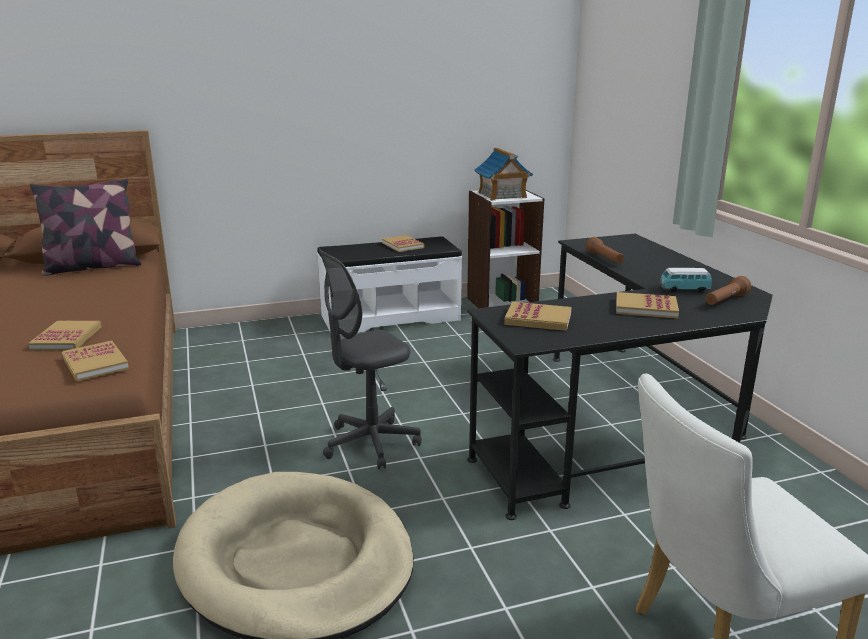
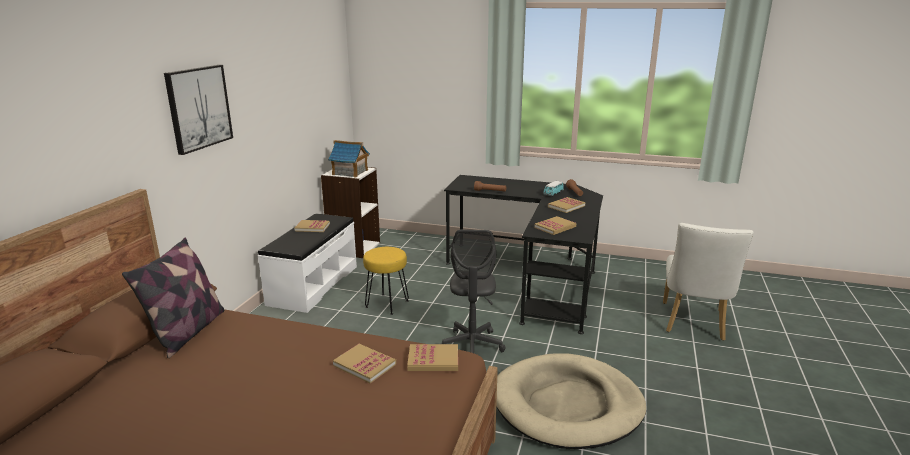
camera: 55 degrees left, 0 degrees up
none -> picture [164,65,233,155]
none -> yellow stool [363,247,409,315]

